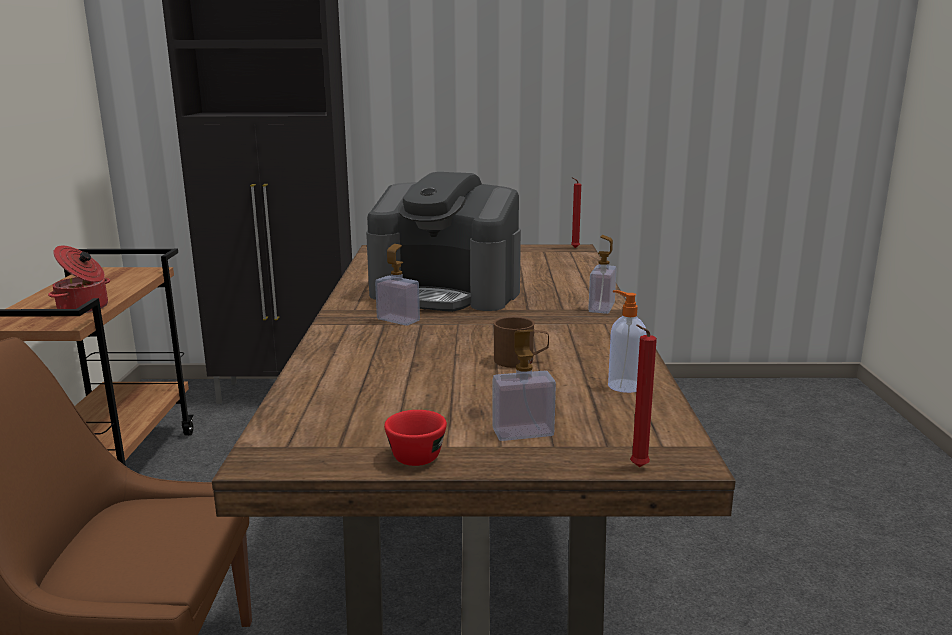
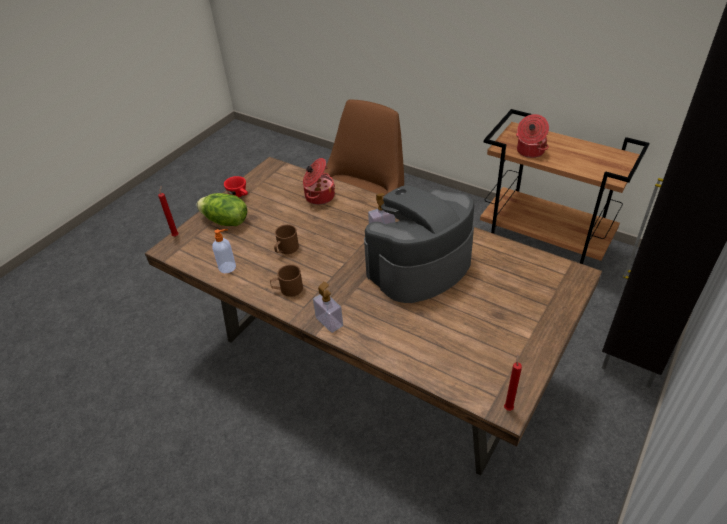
camera: 125 degrees right, 25 degrees up
soap dispenser [492,330,556,441] -> lettuce [196,193,247,226]
none -> brown mug [270,264,303,297]
none -> cooking pot [303,158,335,205]

